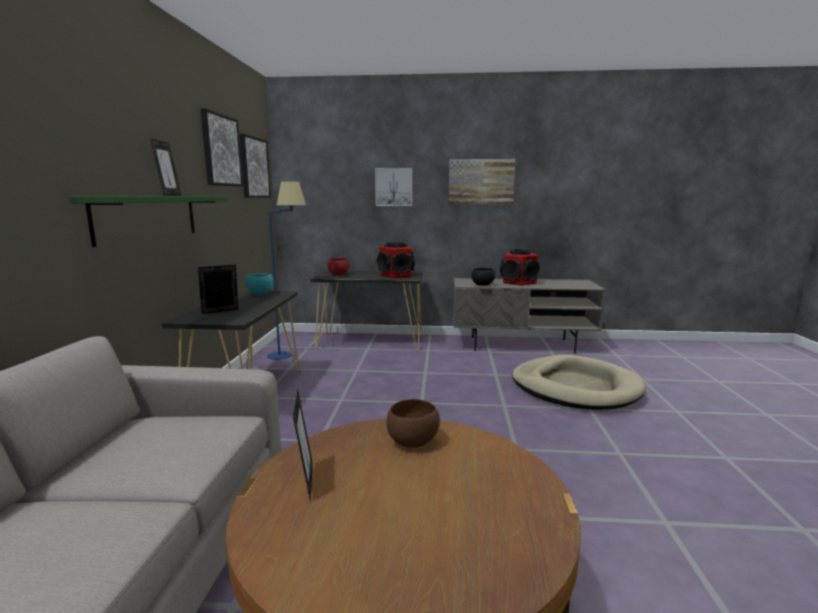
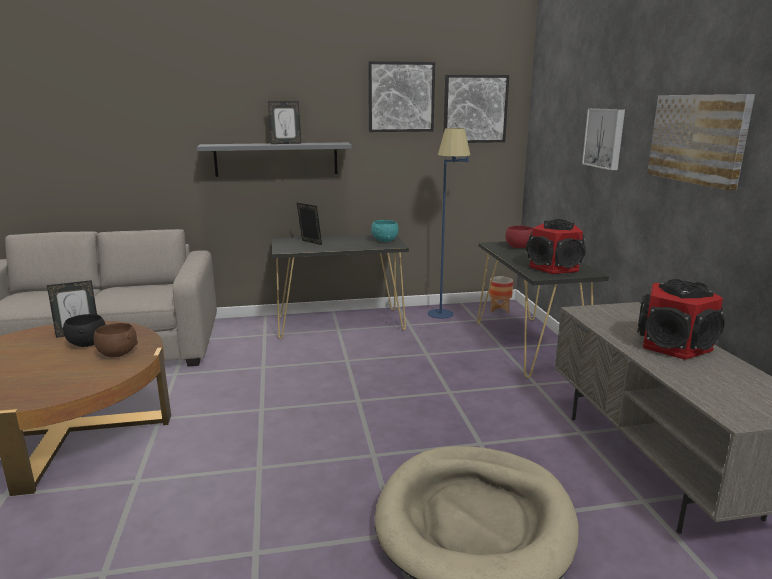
camera: 75 degrees right, 5 degrees up
green shelf [69,196,228,247] -> grey shelf [197,142,352,177]
black bowl [471,268,496,285] -> black bowl moved to [63,314,106,347]
none -> planter [489,276,513,313]

